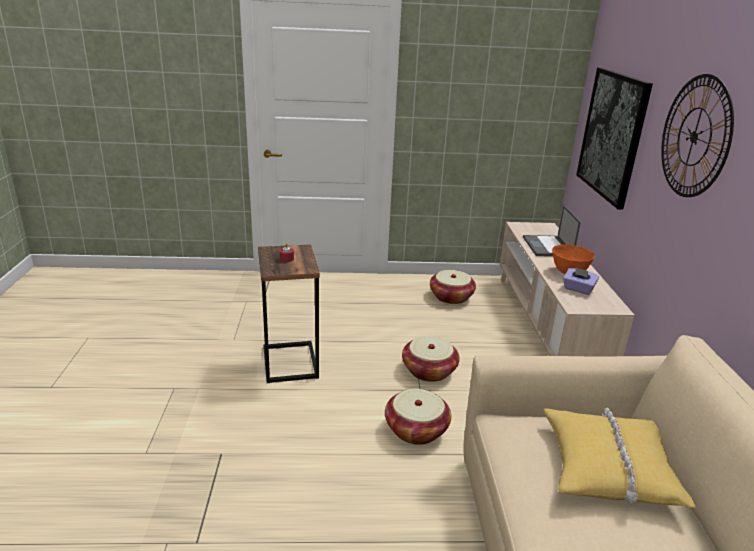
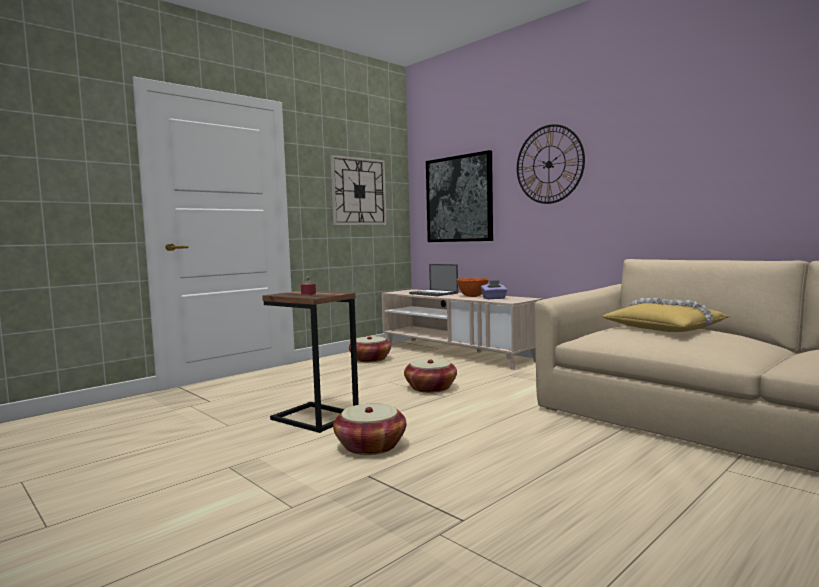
camera: 40 degrees left, 20 degrees down
basket [385,389,451,445] -> basket moved to [333,404,406,455]
none -> wall clock [330,155,387,225]

